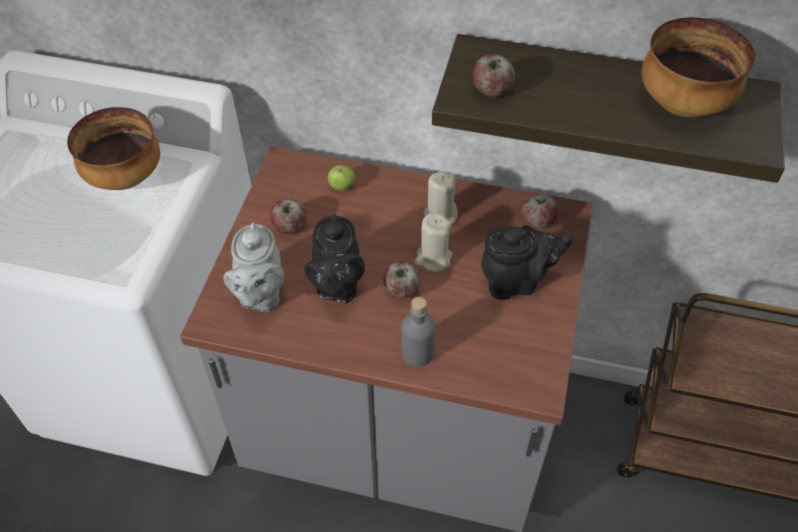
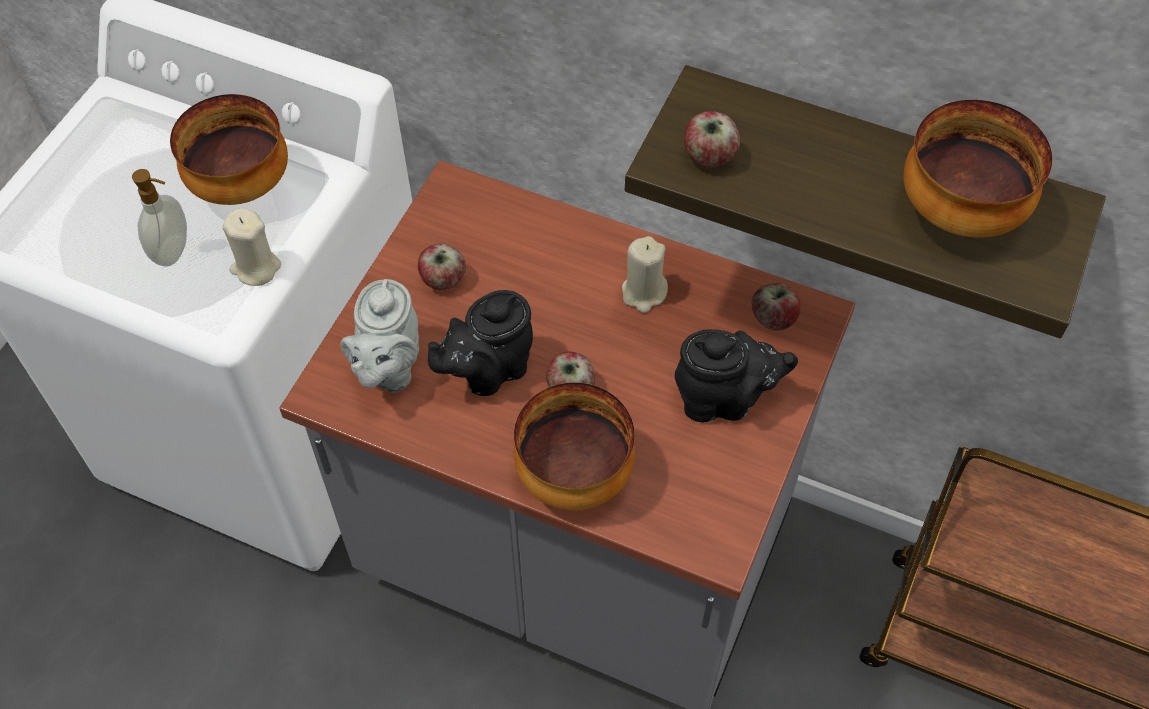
camera: 10 degrees right, 5 degrees up
black teapot [304,214,365,303] -> black teapot turned 45 degrees clockwise [428,290,533,396]
apple [327,165,355,191] -> none
grey bottle [401,297,436,367] -> bowl [514,383,635,510]
beige candle [415,212,452,272] -> beige candle moved to [223,208,281,286]
none -> soap dispenser [132,169,187,267]

